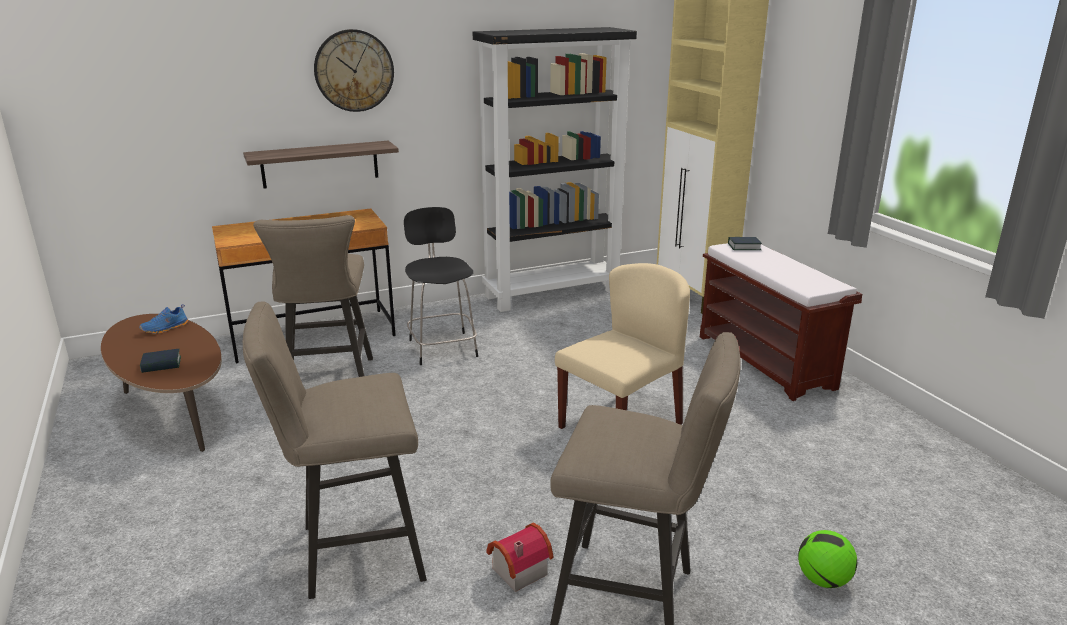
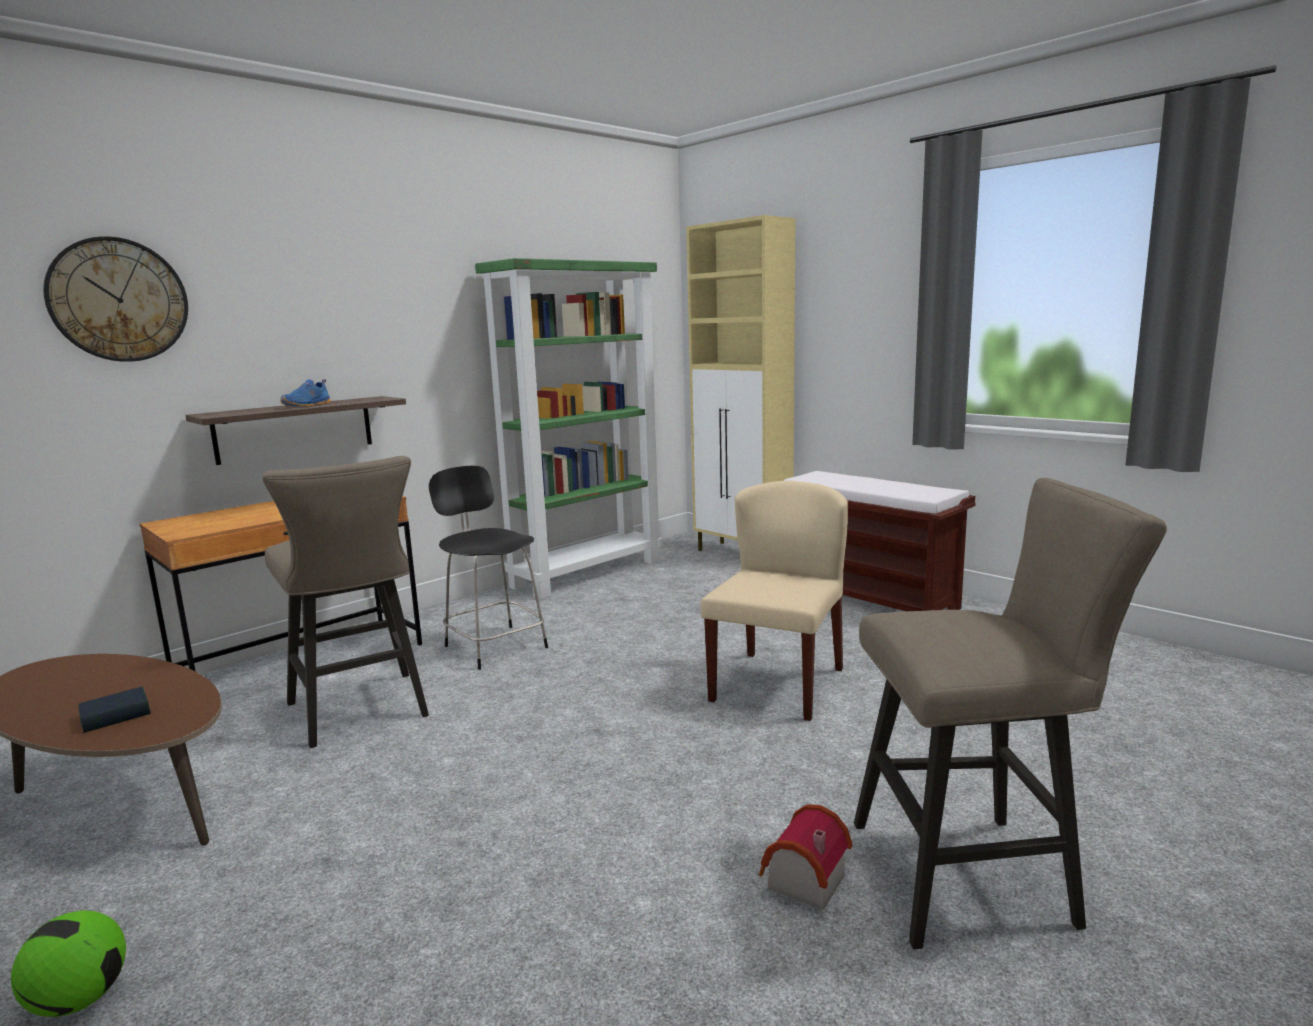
camera: 20 degrees left, 10 degrees down
blue shoe [139,304,188,334] -> blue shoe moved to [281,379,331,406]
beige stool [243,302,427,599] -> none
wall clock [314,29,394,112] -> wall clock moved to [43,236,188,362]
black bookcase [473,27,637,312] -> green bookcase [475,258,663,600]
book [728,237,762,250] -> none
football [798,530,857,588] -> football moved to [11,911,126,1017]

